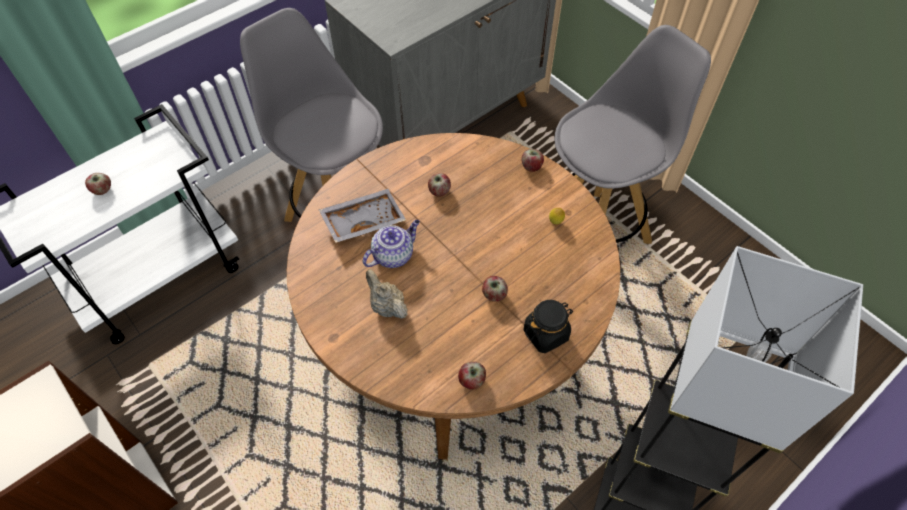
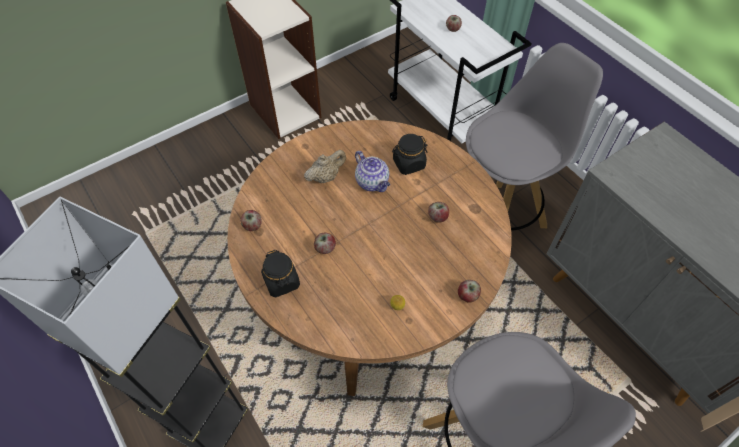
camera: 95 degrees right, 0 degrees up
grey tray [319,189,406,243] -> black jar [392,134,428,175]

